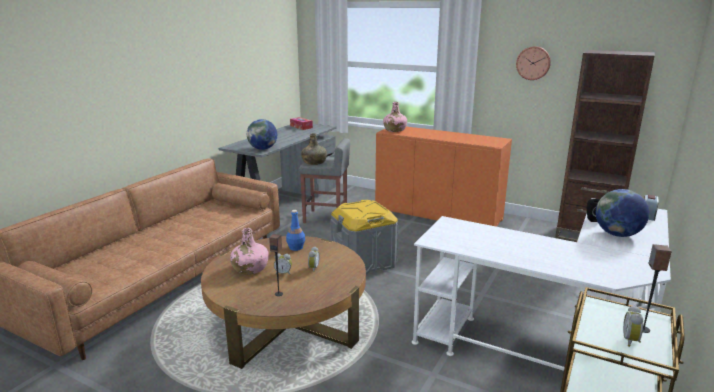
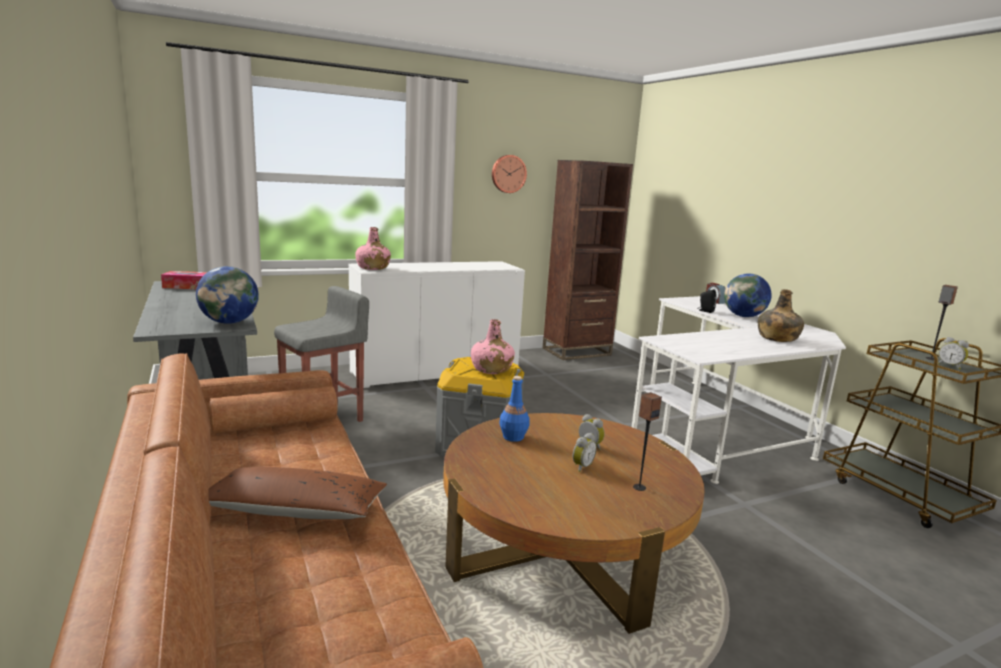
camera: 55 degrees left, 5 degrees down
pink bottle [230,228,269,275] -> pink bottle moved to [471,319,515,374]
green bottle [301,133,327,165] -> green bottle moved to [758,289,804,342]
orange cabinet [375,127,512,227] -> white cabinet [349,261,525,388]
none -> brown pillow [209,467,387,519]

